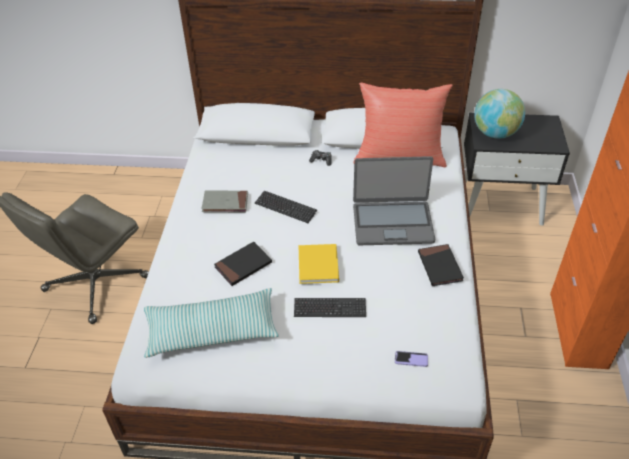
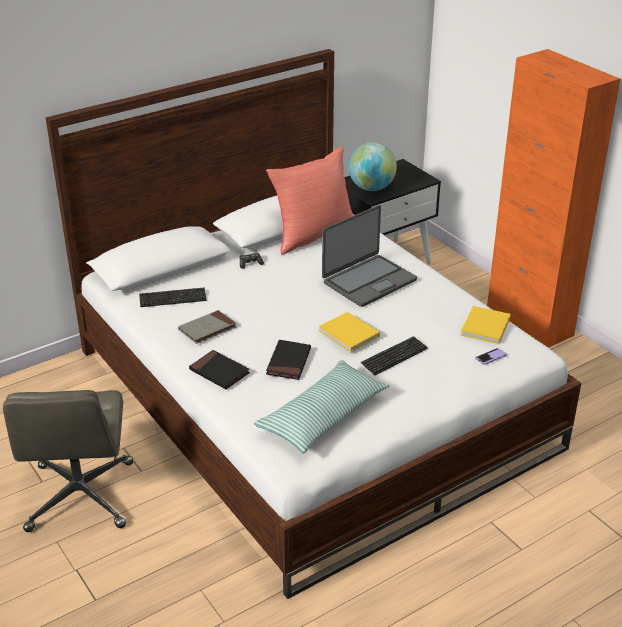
camera: 40 degrees left, 10 degrees down
keyboard [255,191,317,223] -> keyboard moved to [139,287,207,307]
black book [418,244,464,286] -> black book moved to [189,350,250,389]
none -> yellow book [461,306,511,344]

